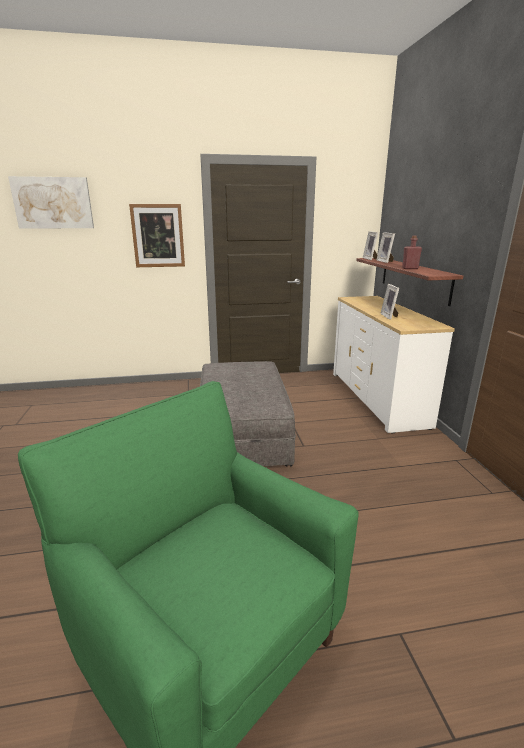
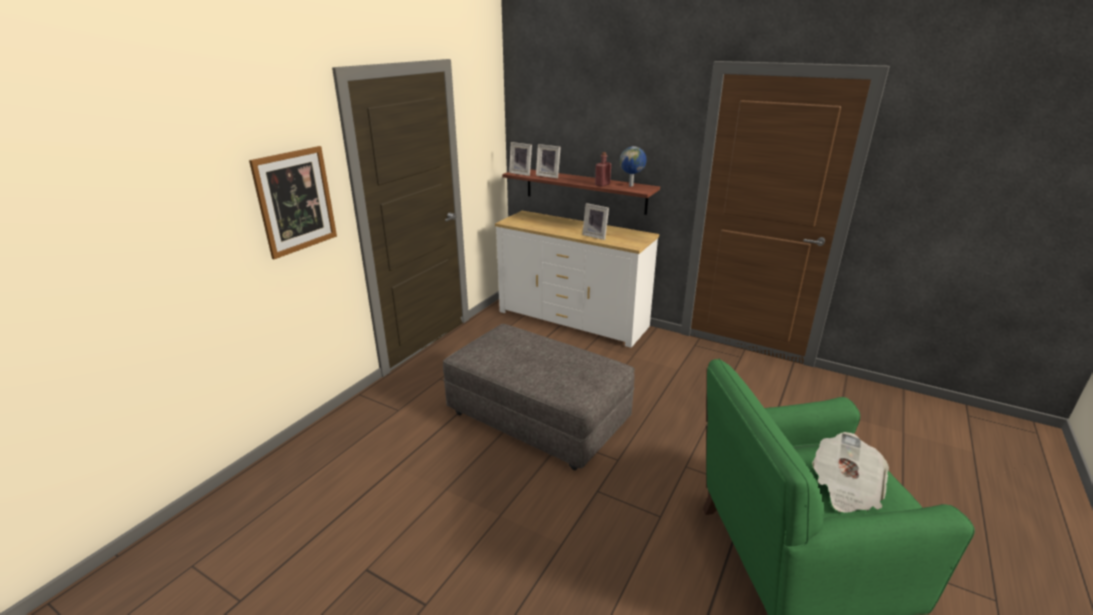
camera: 50 degrees left, 5 degrees up
picture [8,176,94,229] -> none
none -> globe [620,146,647,187]
none -> newspaper [812,432,889,513]

